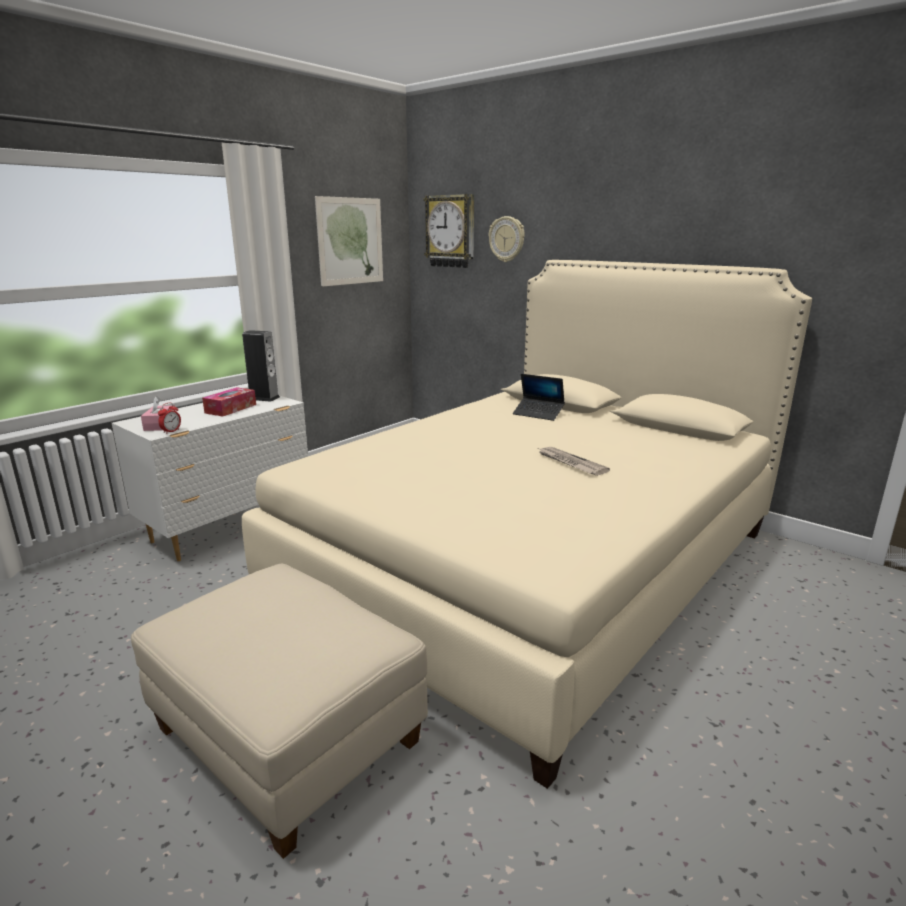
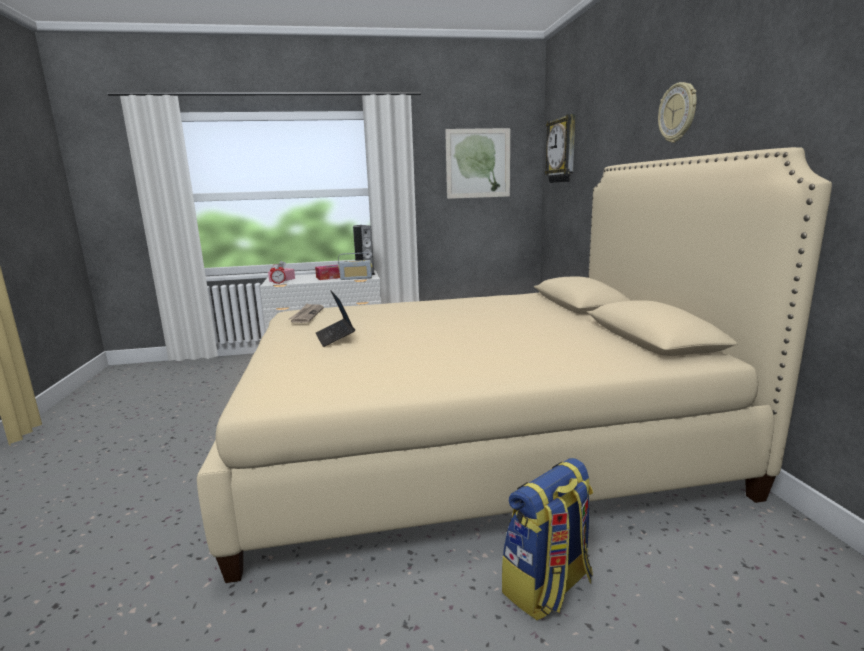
camera: 40 degrees right, 5 degrees down
beige ottoman [131,563,428,859] -> none
wall clock [489,216,525,262] -> wall clock moved to [658,82,697,143]
laptop [513,374,565,421] -> laptop moved to [316,291,355,347]
newspaper [540,447,610,476] -> newspaper moved to [288,303,324,323]
none -> radio [338,252,372,280]
none -> backpack [502,458,593,620]

